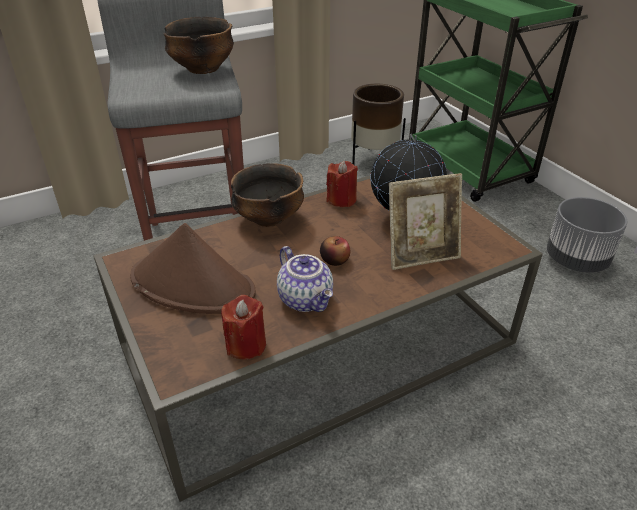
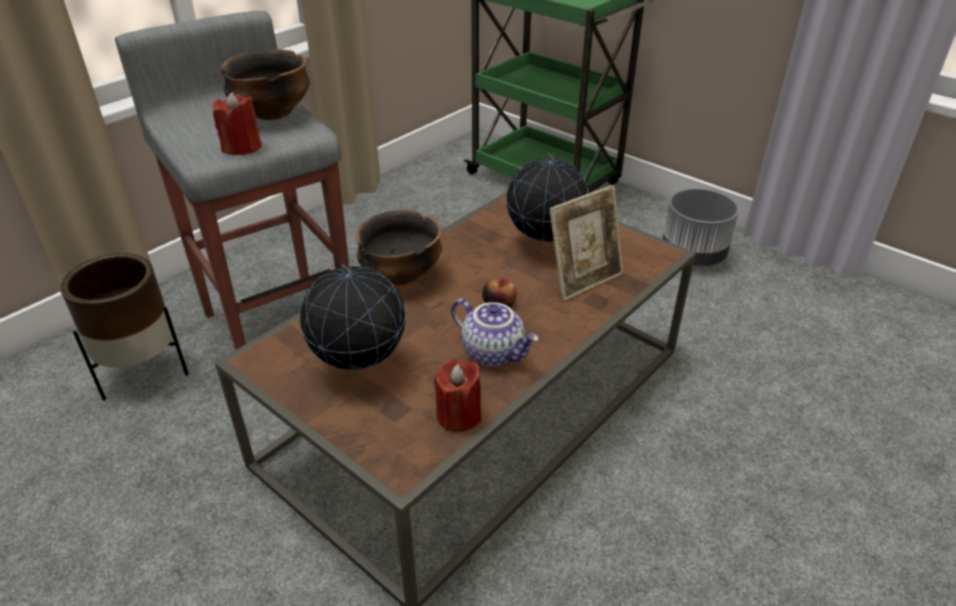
camera: 20 degrees left, 0 degrees up
brown hat [130,223,256,314] -> globe [300,264,406,370]
red candle [326,161,358,207] -> red candle moved to [213,92,262,155]
brown planter [351,84,406,165] -> brown planter moved to [60,253,189,400]

